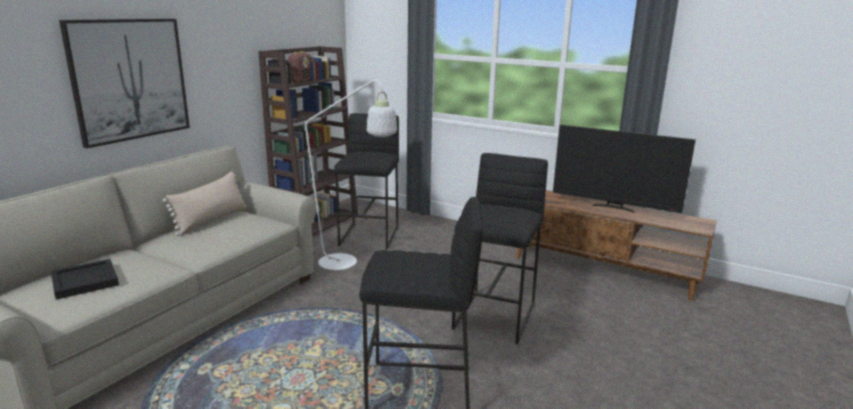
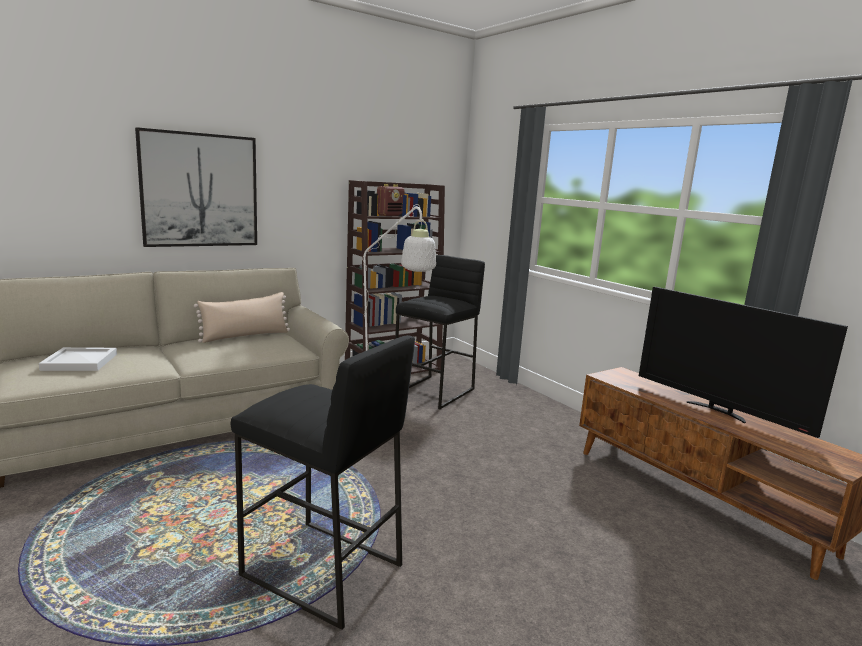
camera: 25 degrees right, 5 degrees down
black tray [51,259,119,300] -> white tray [39,347,117,371]
black stool [452,153,548,344] -> none

